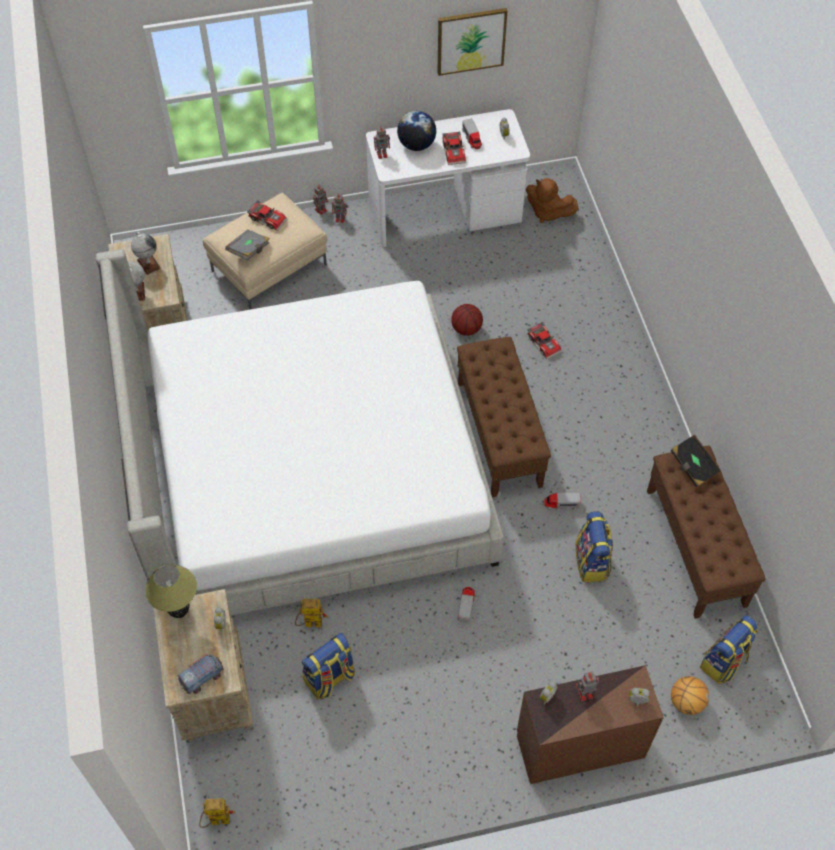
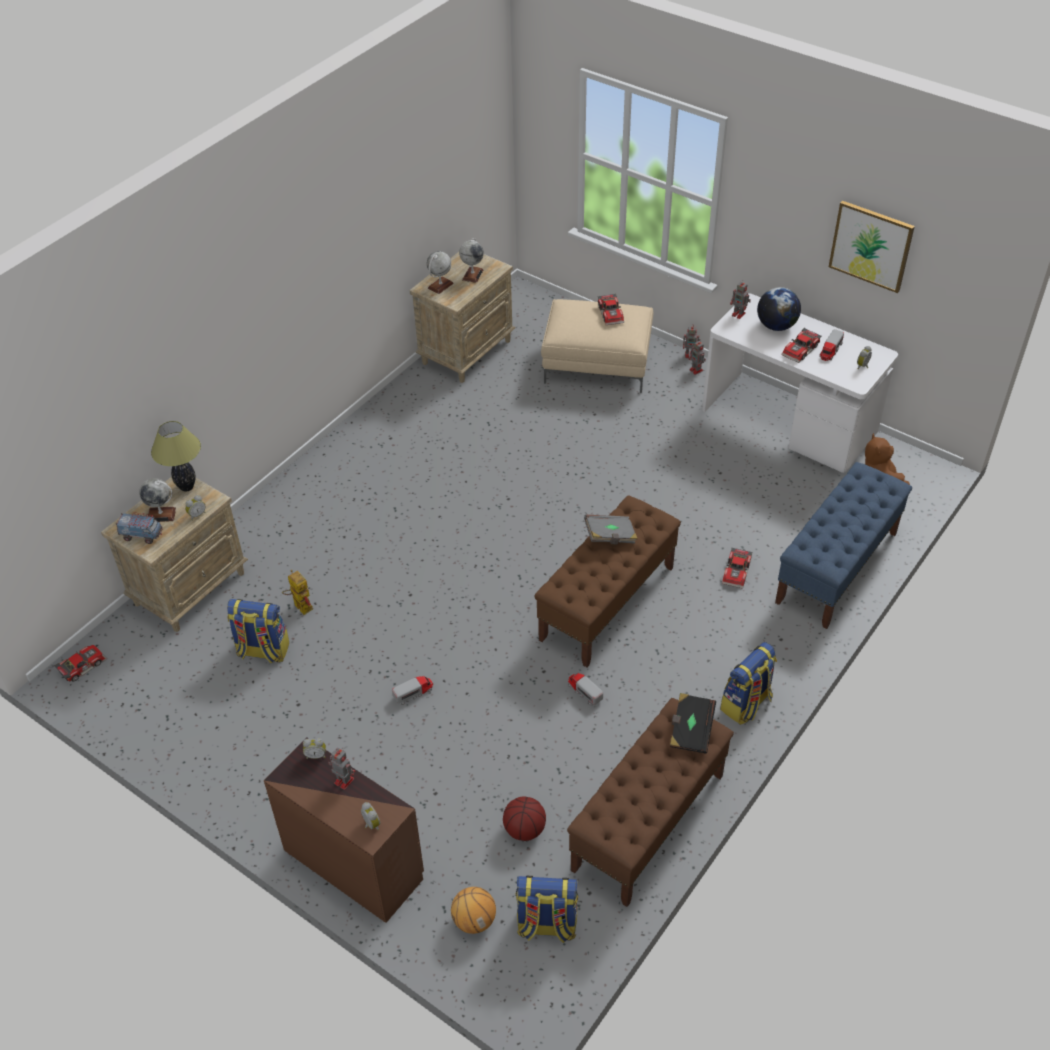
camera: 50 degrees right, 10 degrees down
bed [96,249,504,616] -> none
toy robot [199,798,235,828] -> toy car [54,645,107,682]
grey book [225,229,270,260] -> grey book moved to [584,515,638,545]
basketball [451,304,483,336] -> basketball moved to [503,797,546,841]
backpack [575,511,613,582] -> backpack moved to [720,642,777,725]
none -> globe [139,478,176,522]
none -> blue bench [775,462,912,629]

